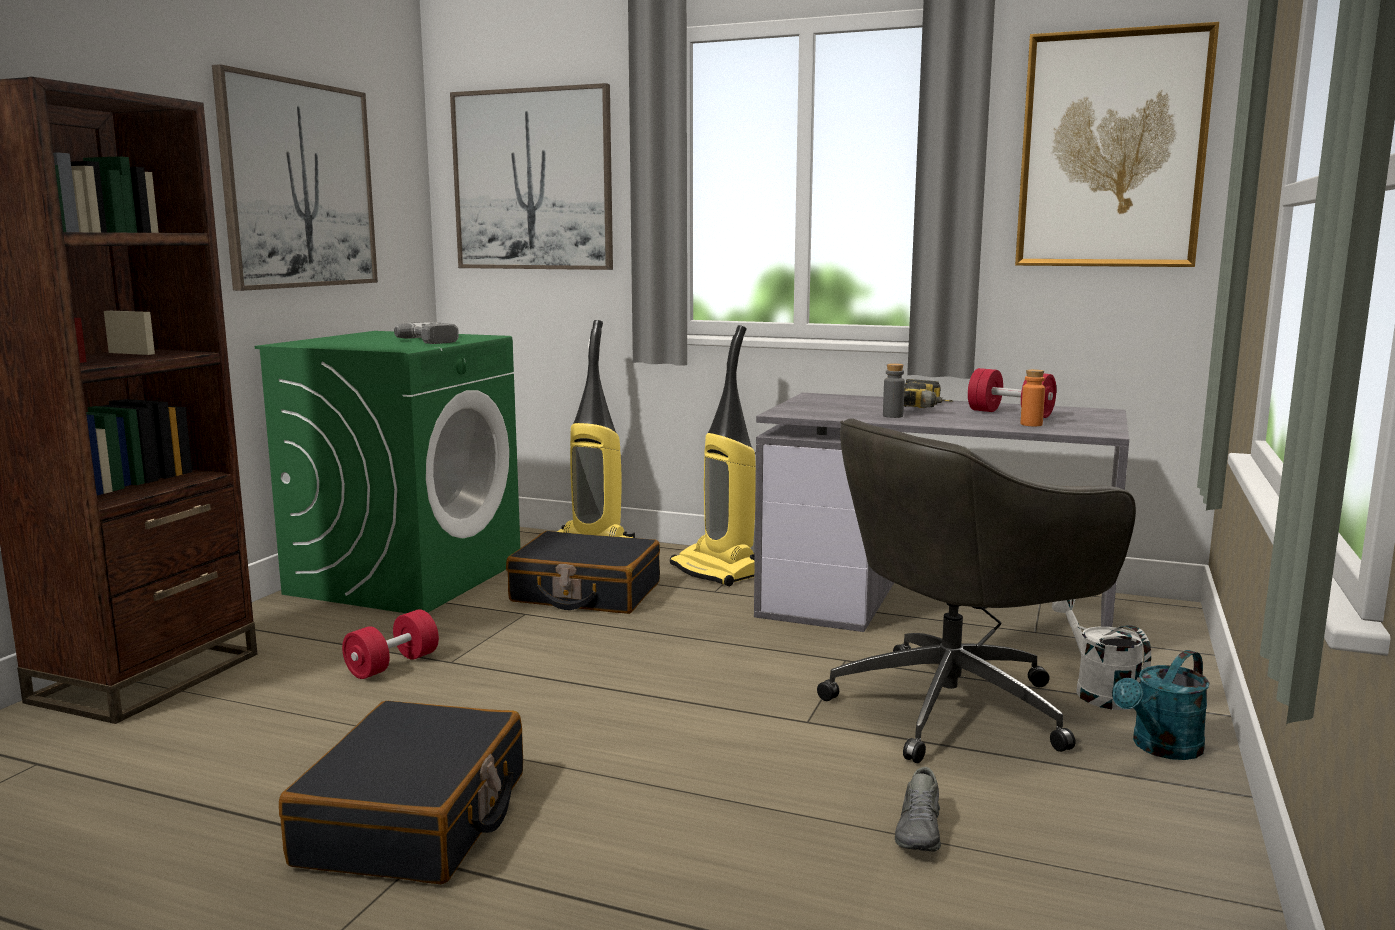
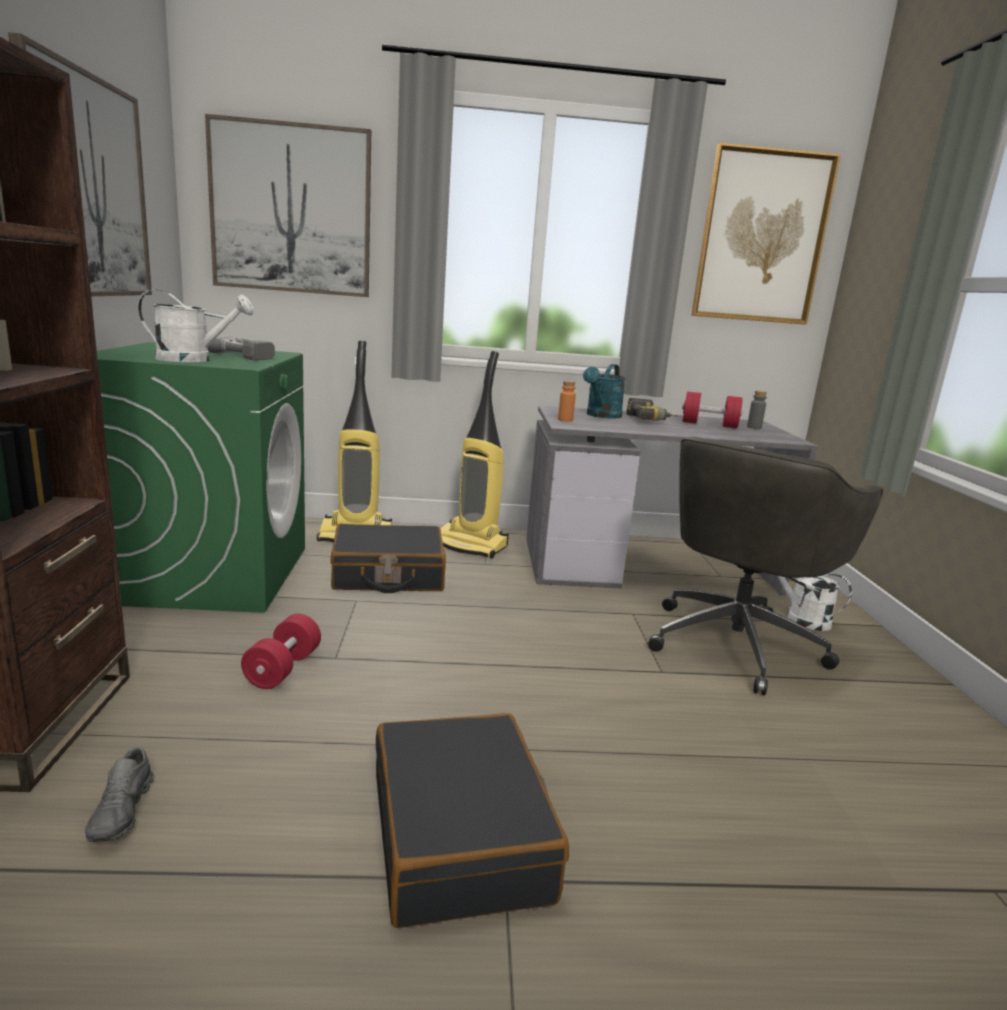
camera: 25 degrees left, 5 degrees up
grey bottle [883,363,905,418] -> grey bottle moved to [747,391,767,429]
grey shoe [895,767,941,852] -> grey shoe moved to [85,746,154,842]
orange bottle [1021,369,1045,426] -> orange bottle moved to [558,381,576,422]
turquoise watering can [1112,650,1210,760] -> turquoise watering can moved to [583,364,626,419]
none -> white watering can [138,289,254,362]

